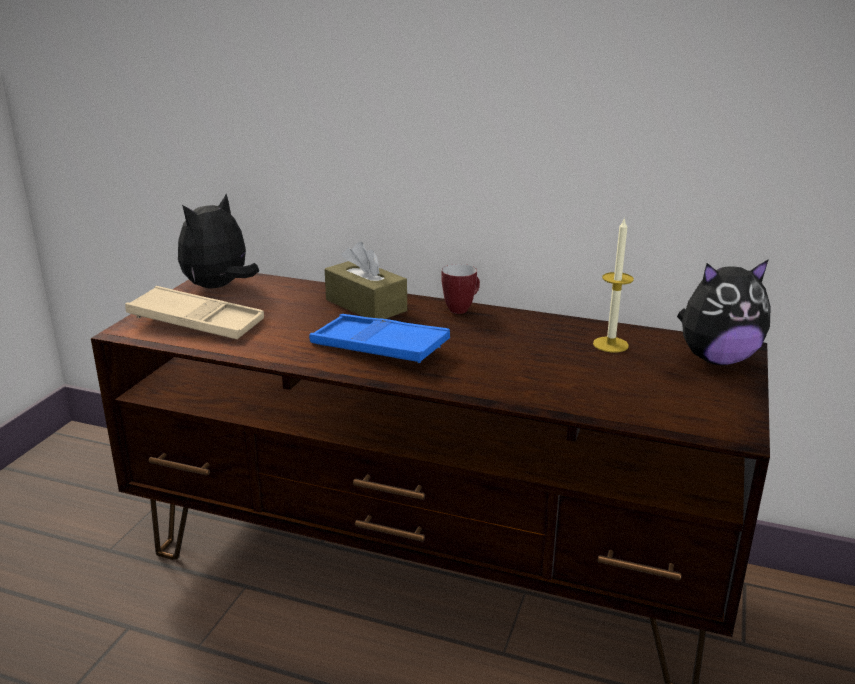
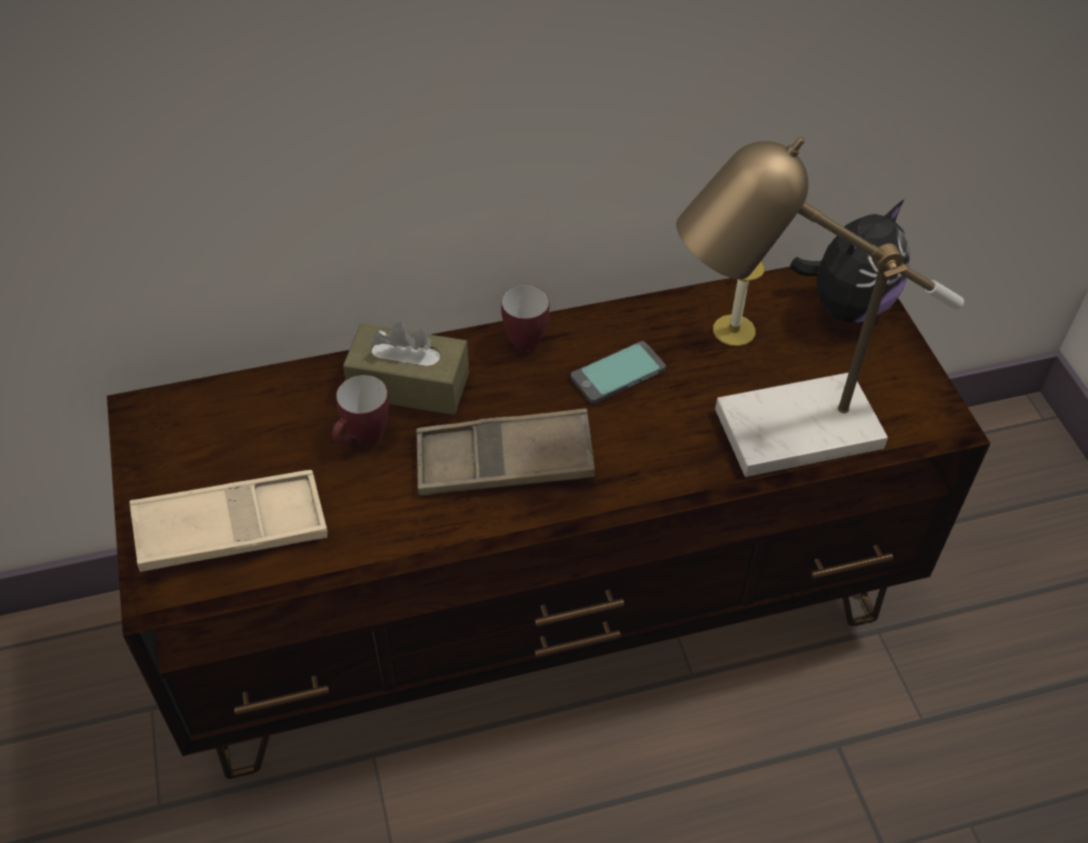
camera: 35 degrees left, 25 degrees up
plush toy [178,193,259,288] -> none
blue tray [309,314,450,363] -> brown tray [416,408,595,496]
none -> mug [332,375,389,444]
none -> phone [571,341,666,404]
none -> table lamp [676,137,964,477]

